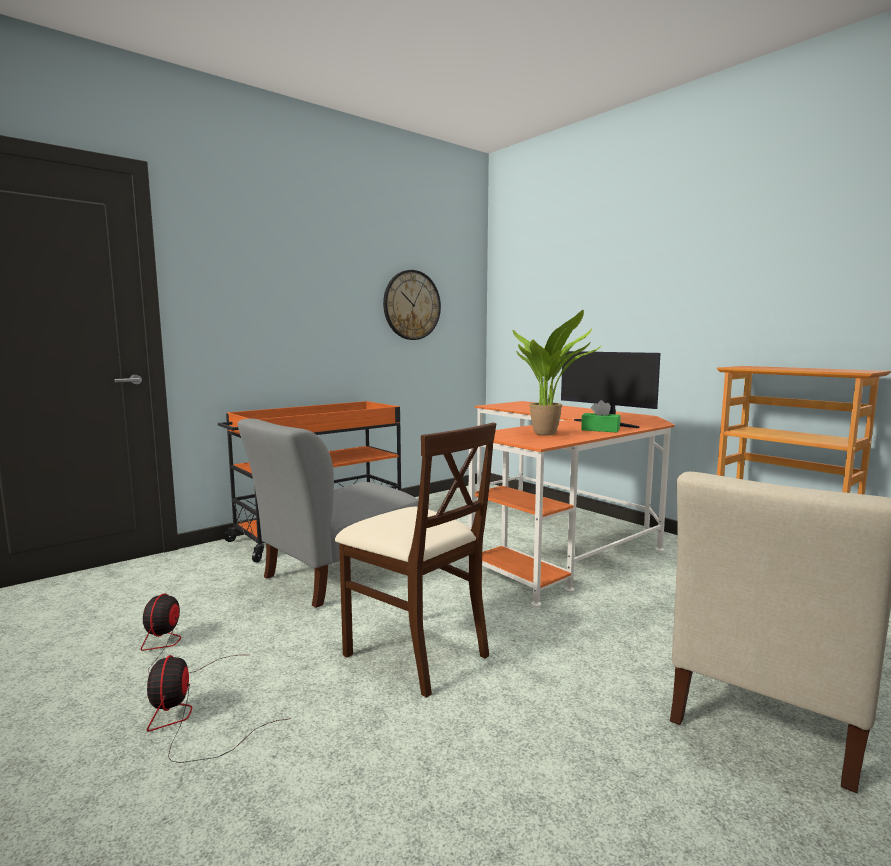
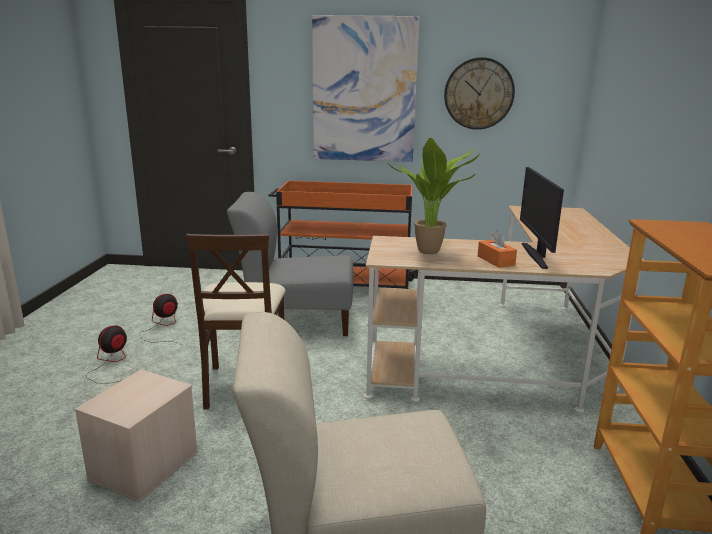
camera: 45 degrees right, 10 degrees up
orange desk [468,401,675,607] -> beige desk [364,206,644,413]
green tissue box [581,400,620,433] -> orange tissue box [478,230,517,268]
none -> beige storage box [75,370,198,503]
none -> picture [312,15,420,162]

